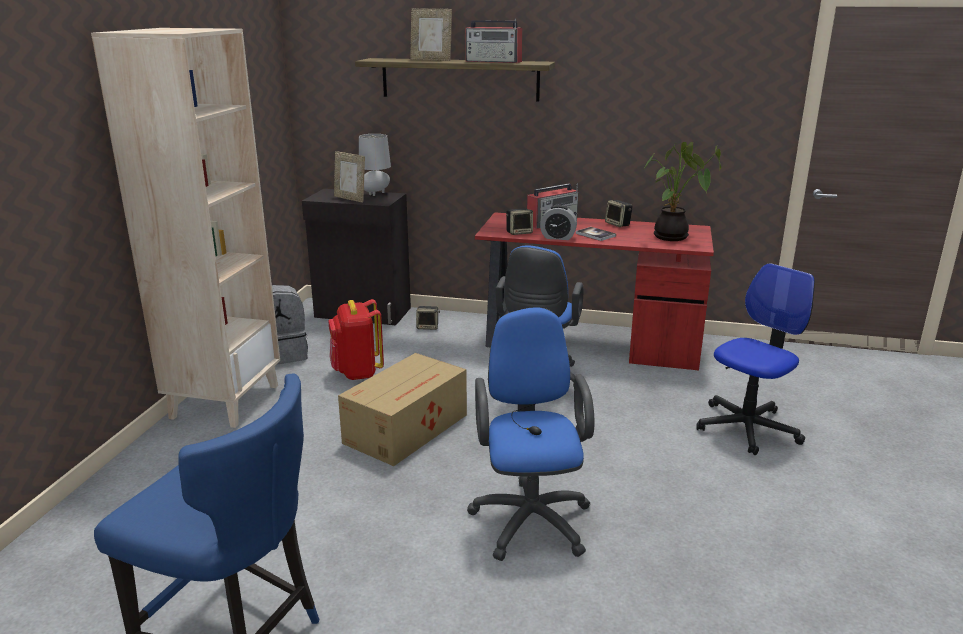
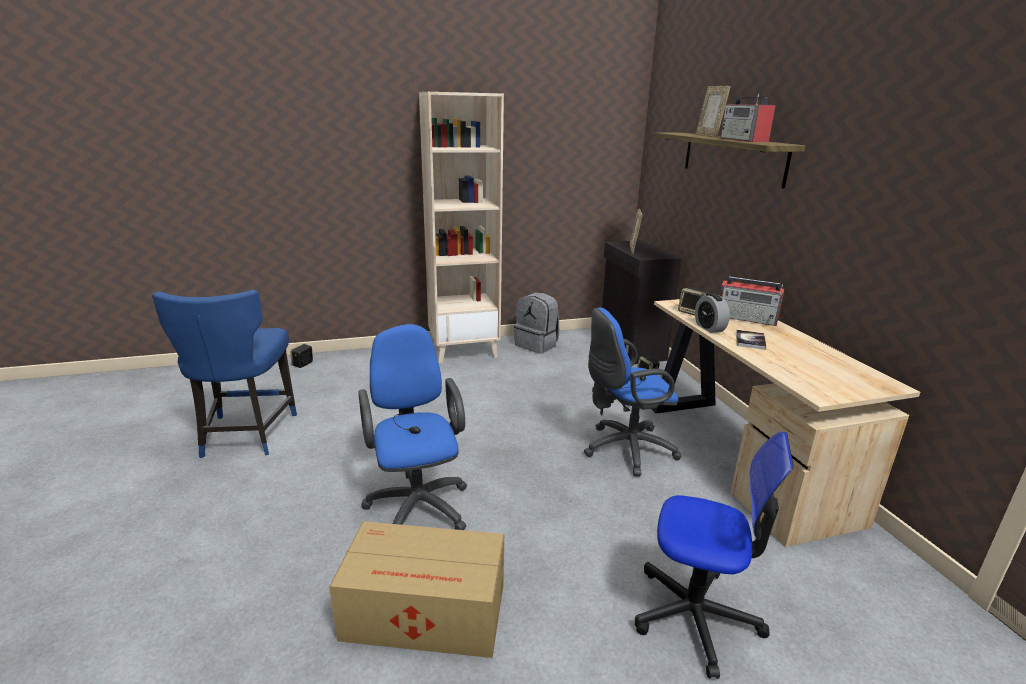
camera: 60 degrees right, 0 degrees up
red backpack [328,299,384,380] -> none
cardboard box [338,353,467,466] -> cardboard box moved to [329,521,504,658]
grey table lamp [359,134,391,196] -> none
blue office chair [467,307,594,561] -> blue office chair turned 75 degrees counterclockwise [358,324,467,530]
red desk [475,212,714,370] -> beige desk [652,299,920,547]
speaker [605,200,633,227] -> speaker moved to [290,343,313,368]
potted plant [643,142,721,241] -> none

